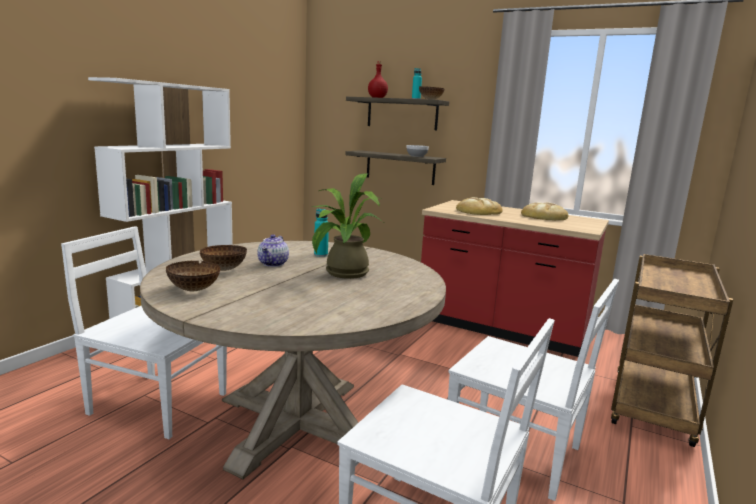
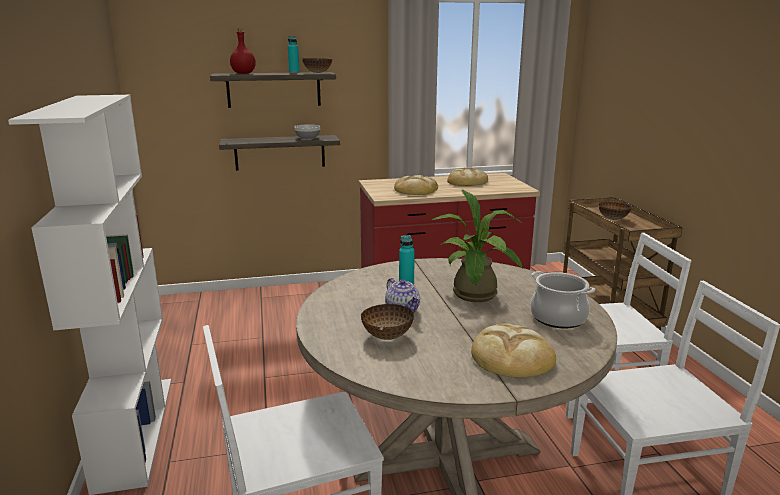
camera: 40 degrees left, 5 degrees up
bowl [166,261,221,291] -> bowl moved to [599,202,632,220]
none -> bread [471,323,556,378]
none -> cooking pot [530,271,595,329]

